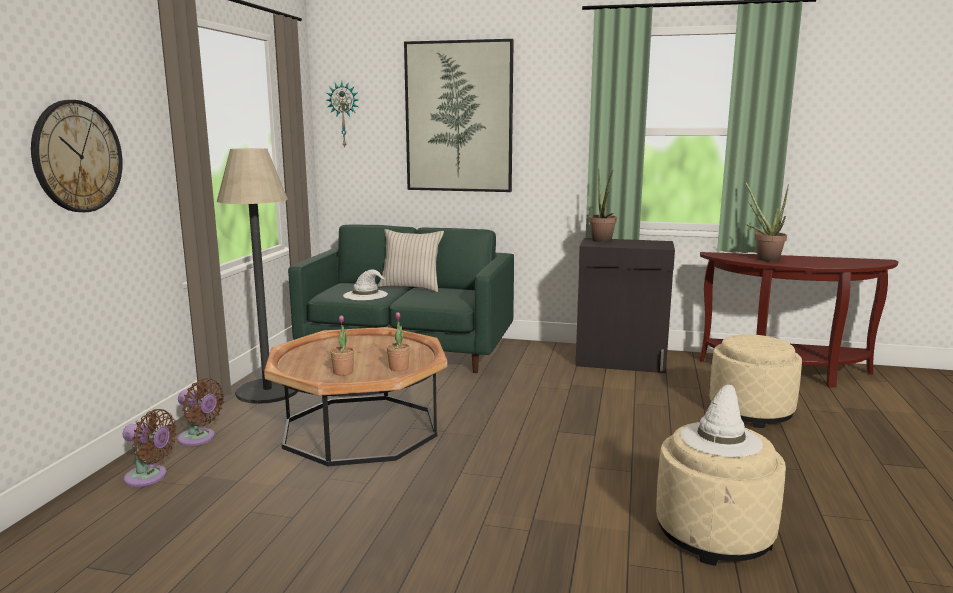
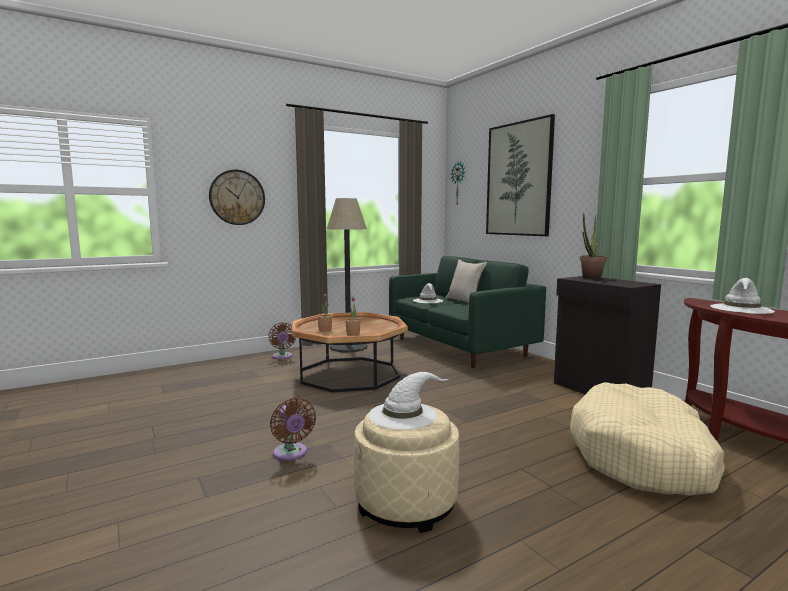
camera: 45 degrees right, 5 degrees down
brown fan [123,409,177,487] -> brown fan moved to [270,398,316,461]
beige ottoman [710,334,802,428] -> beige dog bed [570,382,725,496]
potted plant [744,180,789,262] -> white hat [711,278,775,314]

